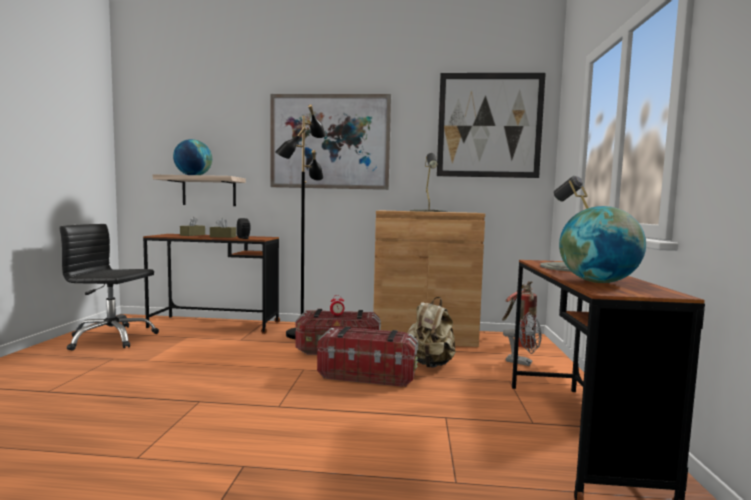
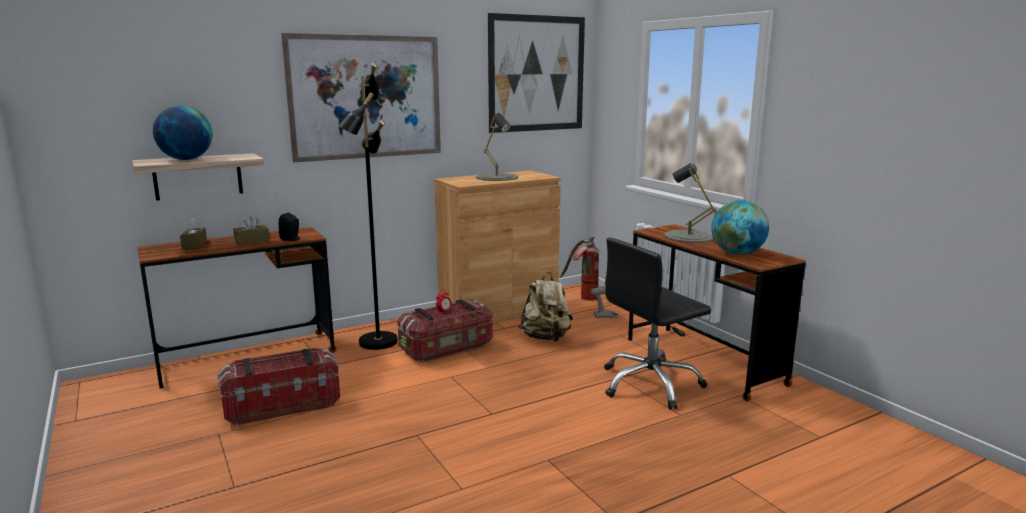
camera: 35 degrees left, 10 degrees up
black office chair [59,224,159,351] -> black office chair moved to [604,238,711,409]
storage box [317,326,418,387] -> storage box moved to [217,348,340,426]

